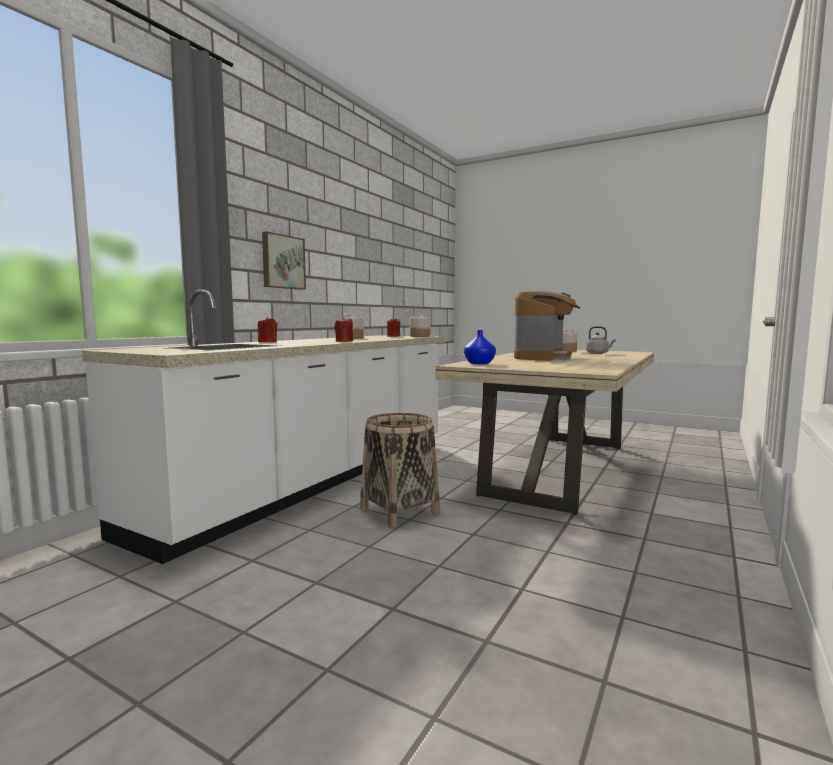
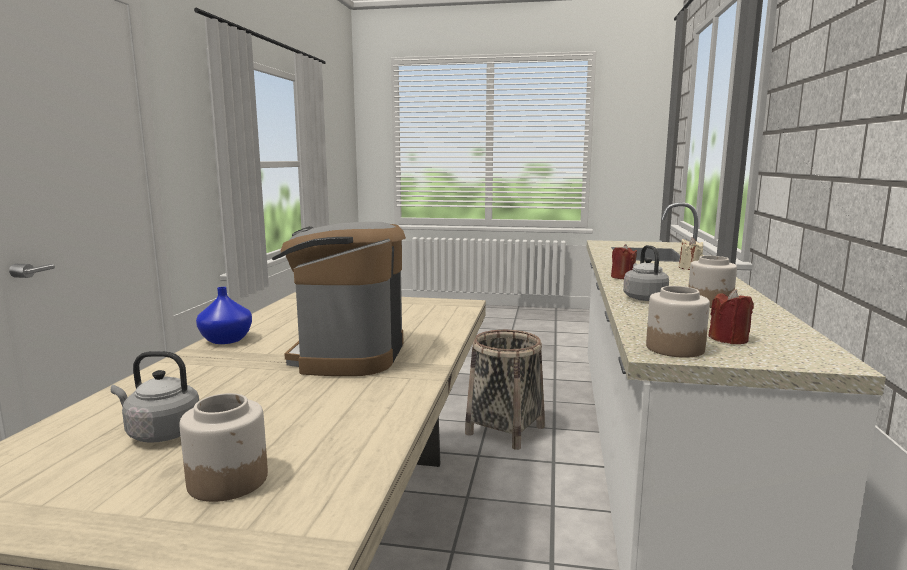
camera: 160 degrees right, 5 degrees up
red candle [258,317,277,342] -> beige candle [679,237,703,270]
picture [262,232,306,290] -> none
blue vase [464,330,496,364] -> blue vase moved to [196,287,252,344]
none -> grey kettle [623,245,669,301]

